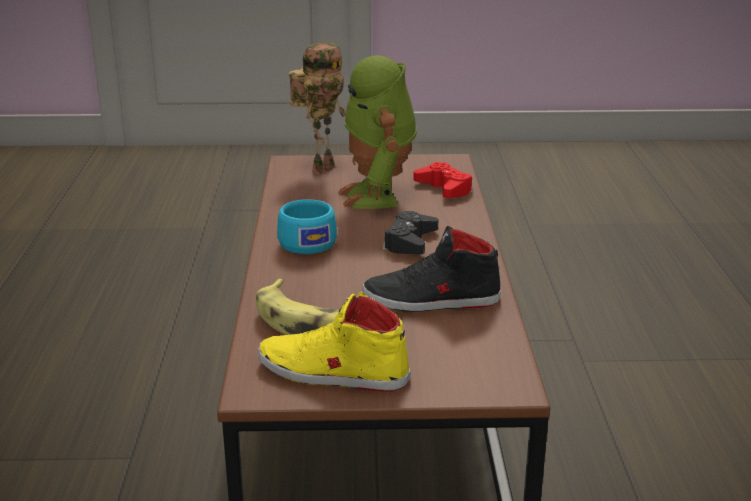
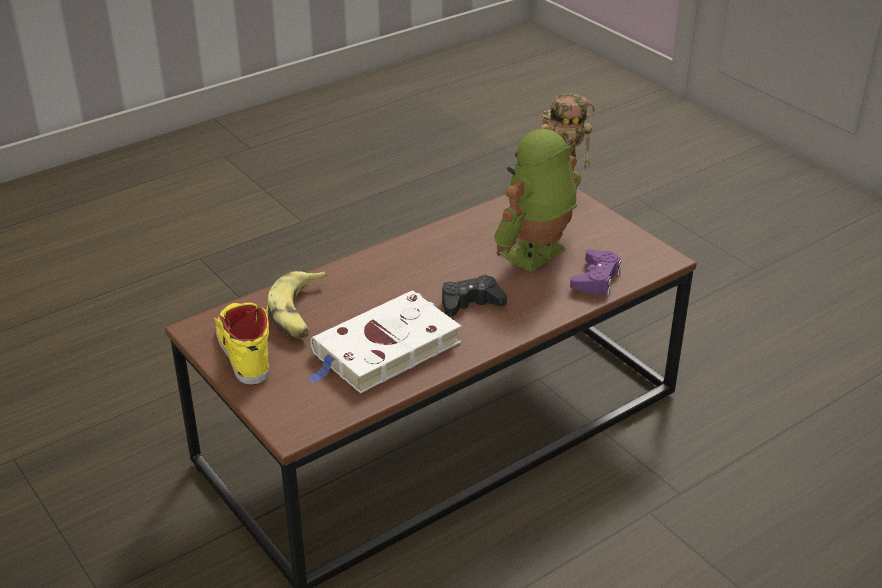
camera: 55 degrees right, 10 degrees up
turquoise cup [277,199,337,254] -> none
black shoe [362,226,501,312] -> white book [307,290,461,394]
red game controller [413,162,472,198] -> purple game controller [570,249,621,295]

